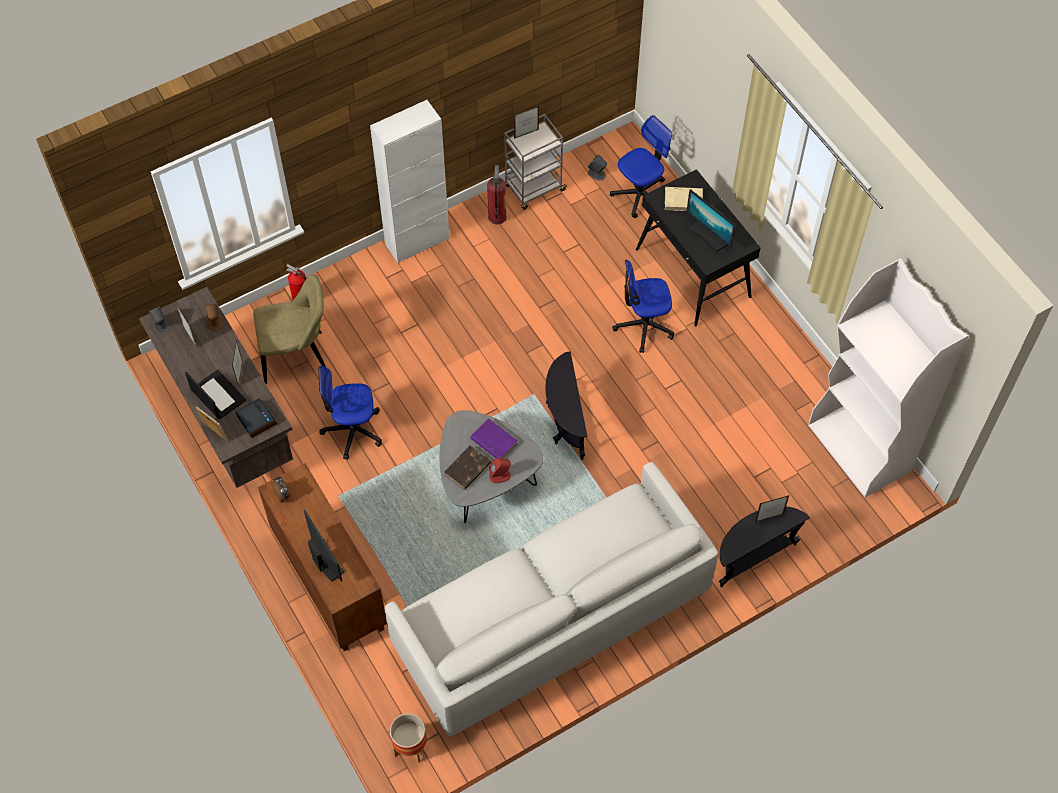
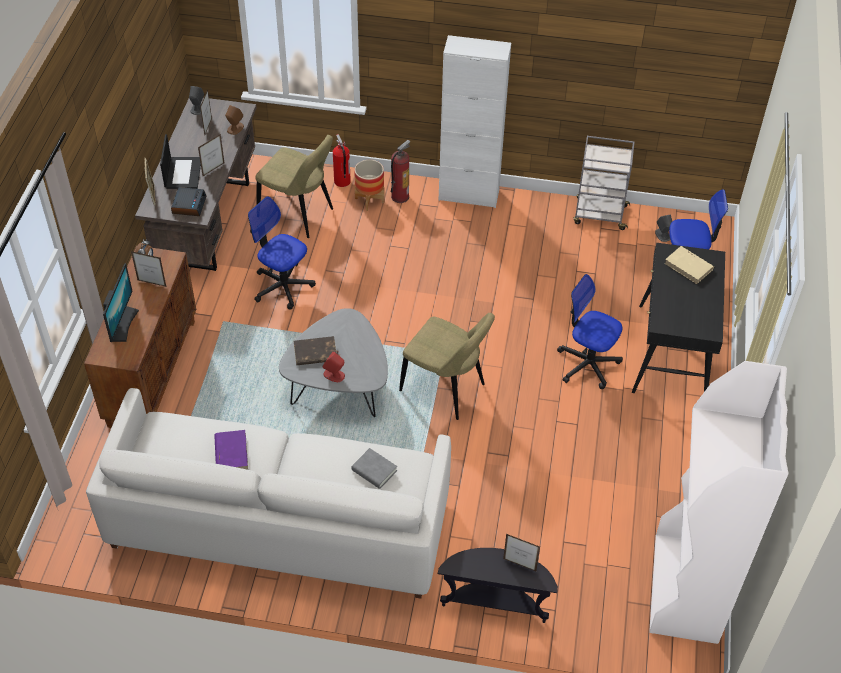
camera: 40 degrees right, 10 degrees down
planter [390,713,427,763] -> planter moved to [354,160,385,211]
purple book [470,418,518,459] -> purple book moved to [214,430,248,470]
fire extinguisher [487,165,506,224] -> fire extinguisher moved to [391,140,411,203]
picture frame [514,106,539,139] -> picture frame moved to [131,251,166,287]
black side table [546,351,588,460] -> beige chair [399,313,495,420]
monitor [687,189,736,252] -> none
none -> grey book [351,448,397,489]

